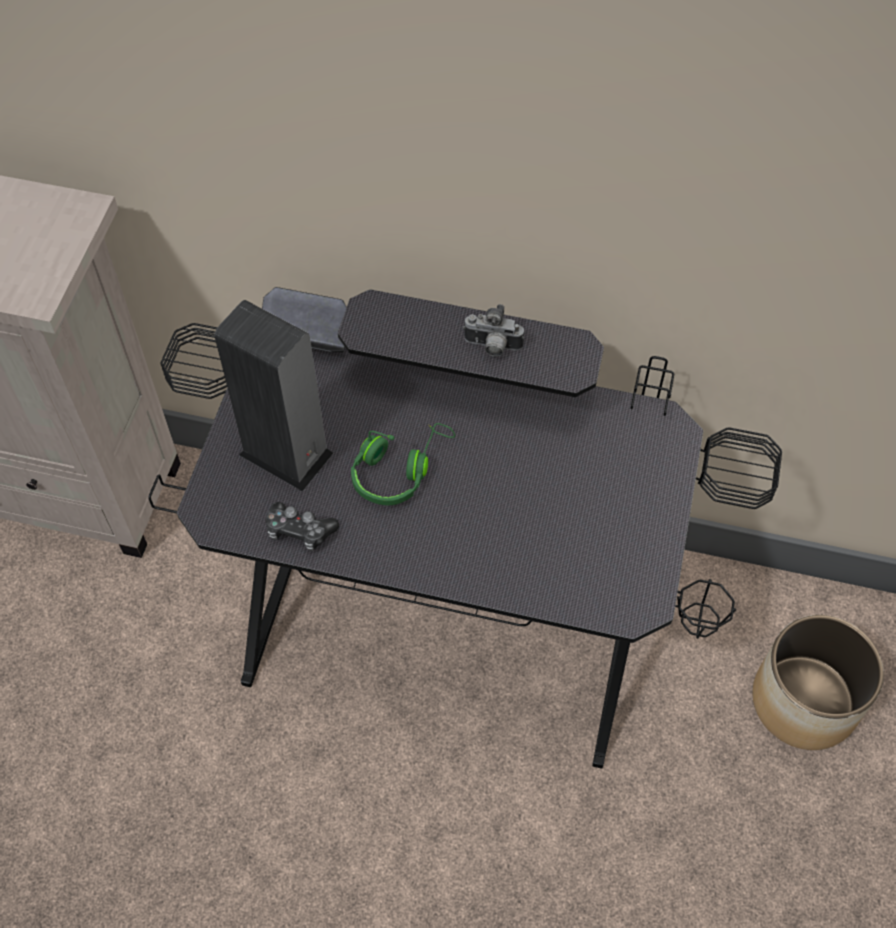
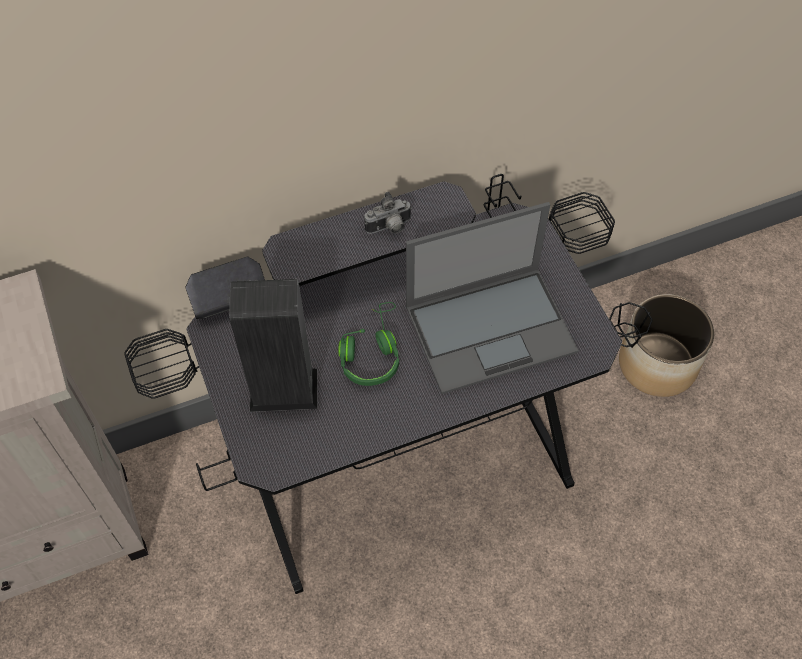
camera: 35 degrees left, 0 degrees up
game controller [266,502,339,551] -> none
none -> laptop [406,202,579,394]

